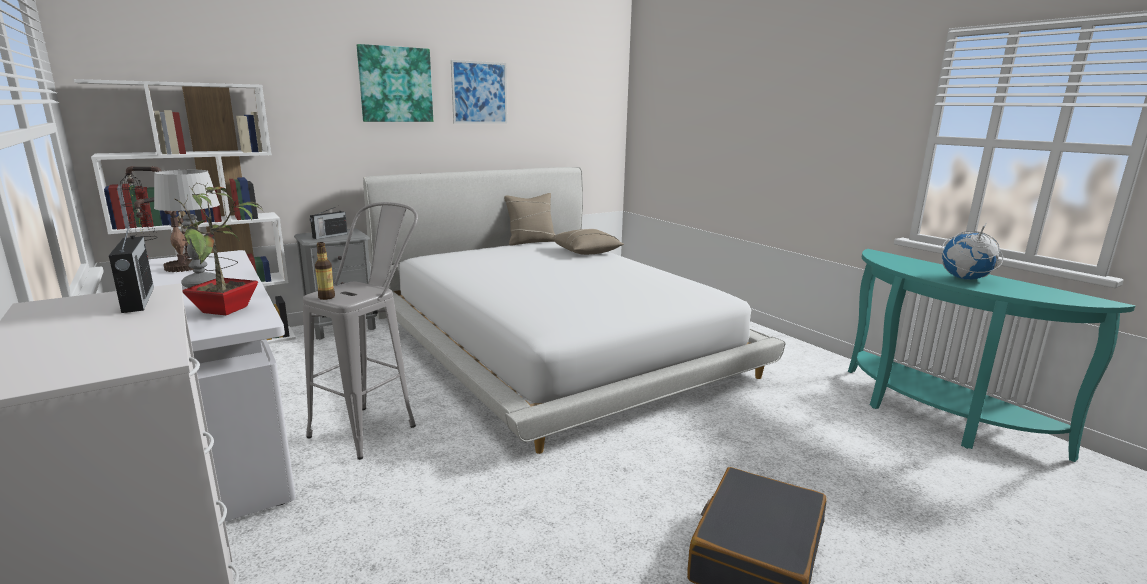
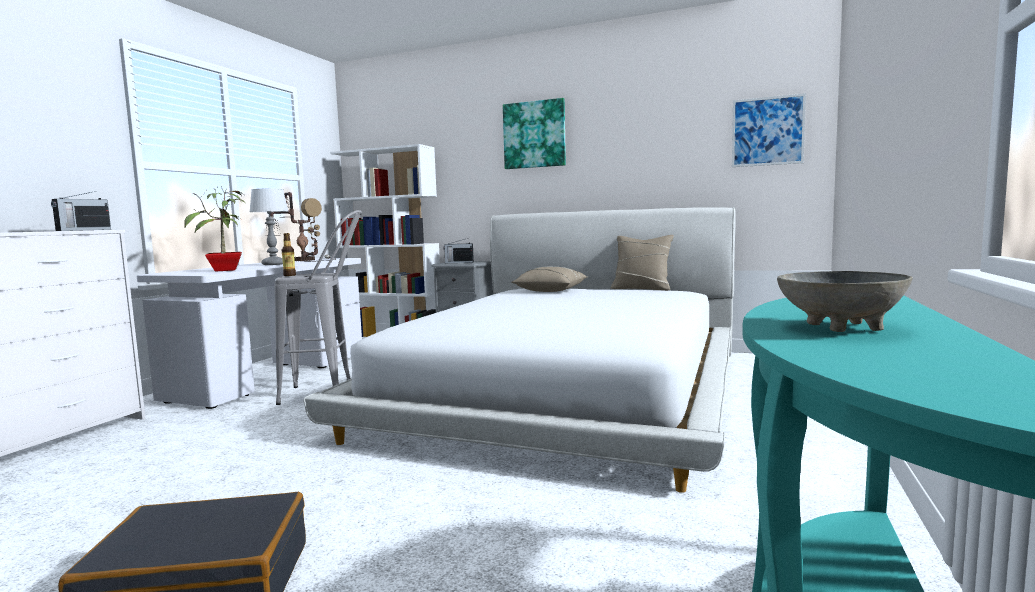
camera: 55 degrees right, 10 degrees down
picture [451,60,507,124] -> picture moved to [732,93,806,167]
beige pillow [550,229,624,255] -> beige pillow moved to [512,267,587,292]
globe [942,222,1003,280] -> grey bowl [777,271,913,332]

